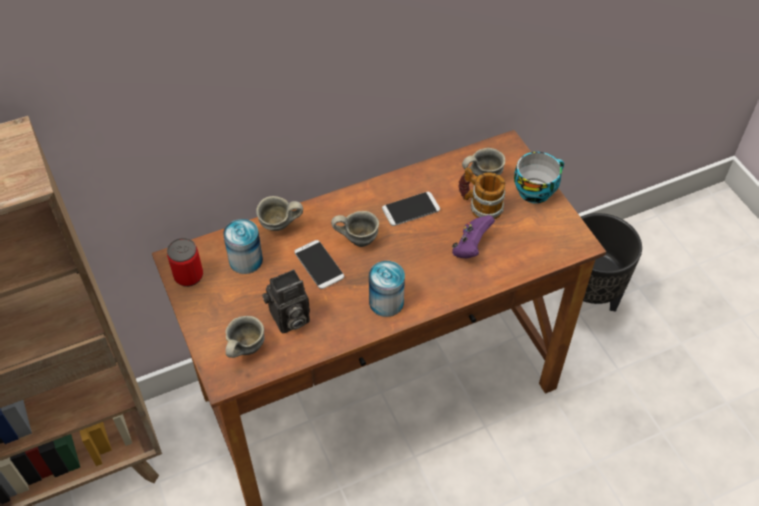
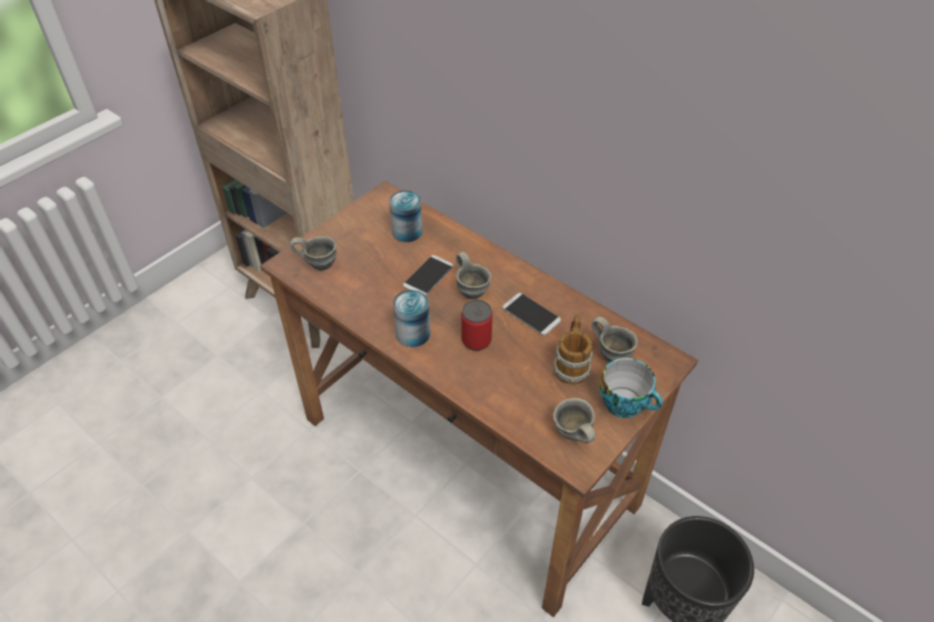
camera: 65 degrees right, 5 degrees down
can [167,238,203,287] -> can moved to [461,300,492,351]
grey mug [256,196,303,231] -> grey mug moved to [553,398,596,443]
camera [262,269,310,334] -> none
purple game controller [452,215,495,258] -> none

